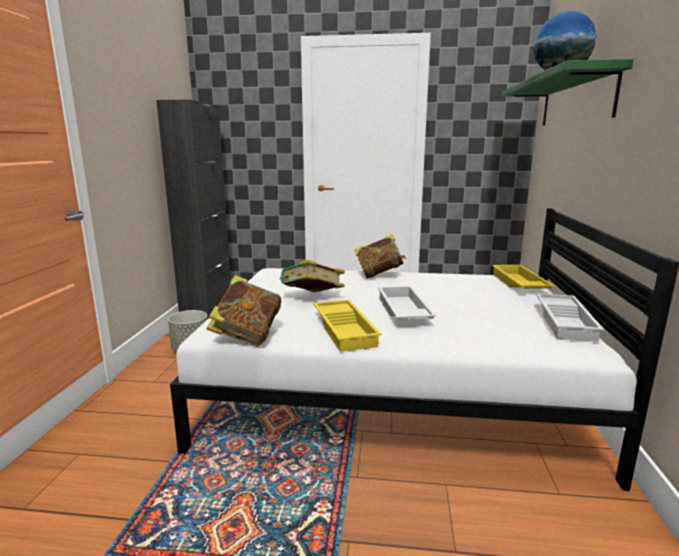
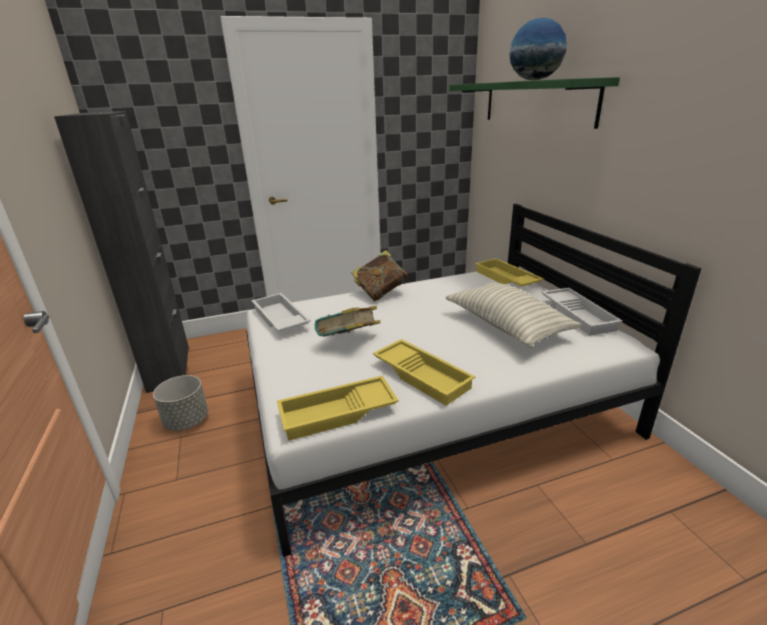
camera: 25 degrees left, 10 degrees up
book [207,275,281,346] -> yellow tray [277,376,399,441]
white tray [378,286,437,320] -> white tray moved to [252,293,311,332]
none -> pillow [446,283,581,348]

